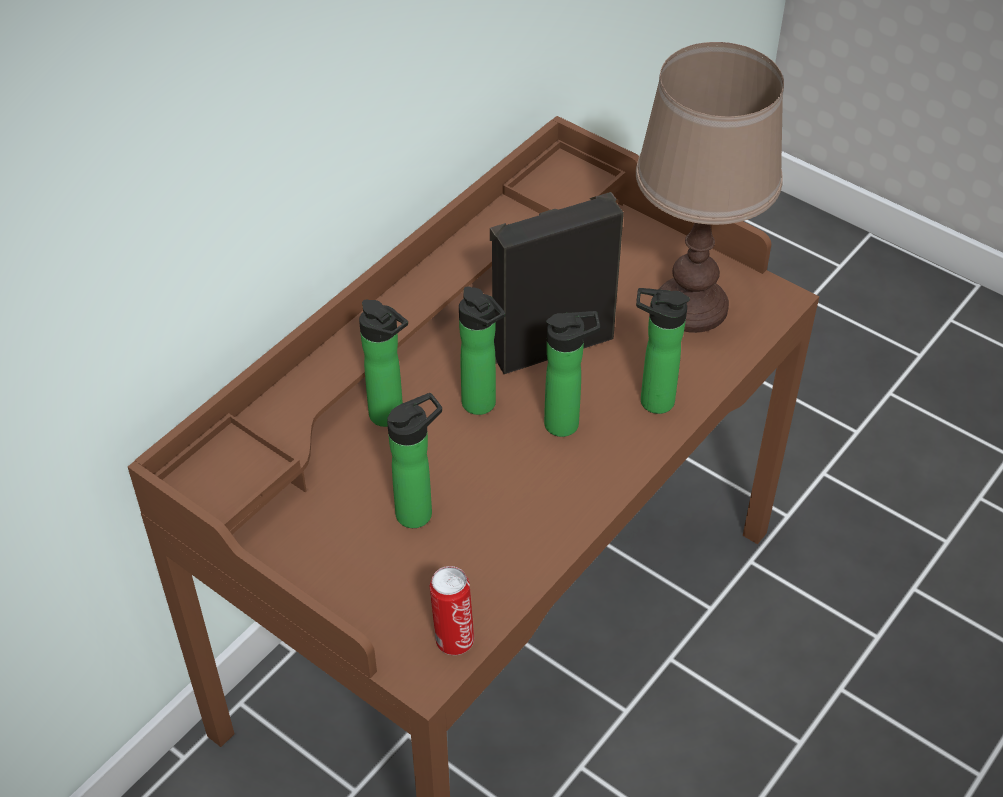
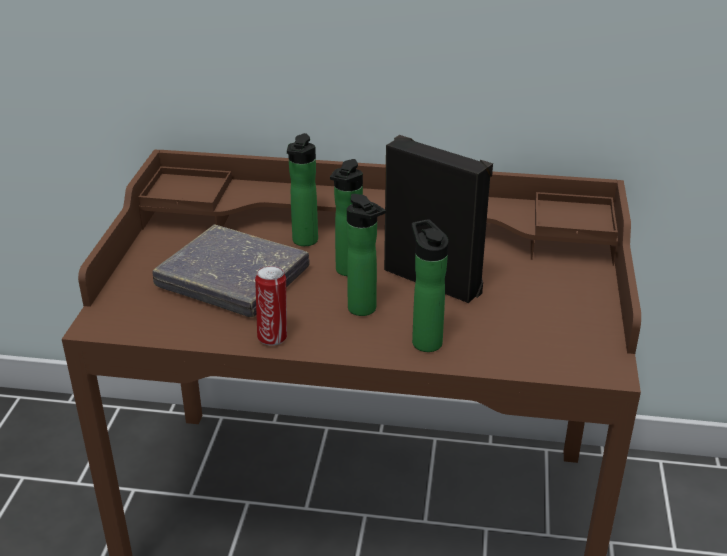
camera: 60 degrees right, 15 degrees down
bottle [387,393,442,528] -> grey book [152,224,309,317]
can [430,566,474,655] -> can moved to [255,266,287,346]
brown table lamp [636,42,784,333] -> none

